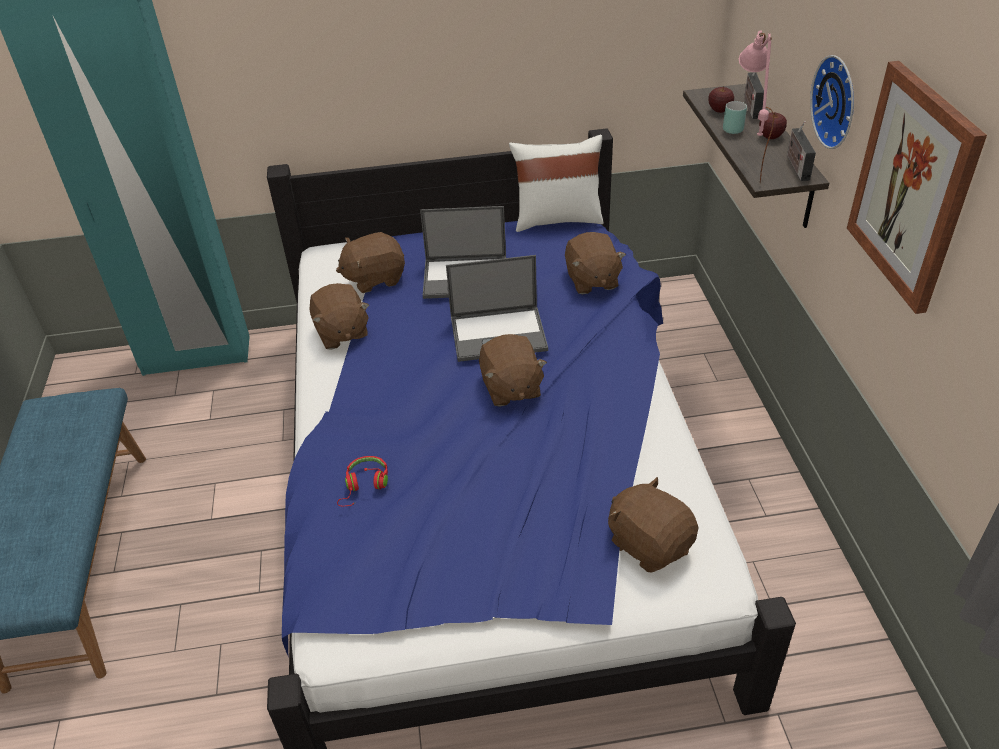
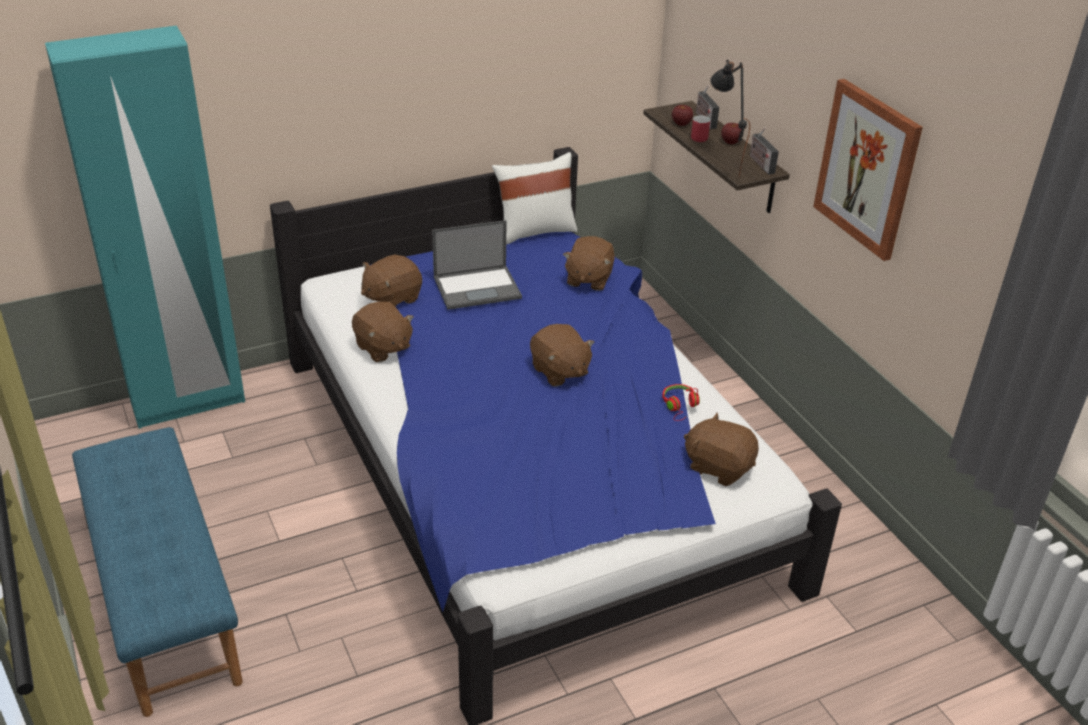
camera: 20 degrees left, 5 degrees down
red headphones [337,456,388,506] -> red headphones moved to [662,384,700,421]
laptop [446,255,548,362] -> none
brown plush toy [565,232,626,294] -> brown plush toy turned 45 degrees clockwise [563,236,615,291]
turquoise mug [723,101,747,134] -> red mug [691,116,710,142]
pink table lamp [739,30,774,183] -> black table lamp [710,60,750,177]
wall clock [810,55,854,149] -> none

